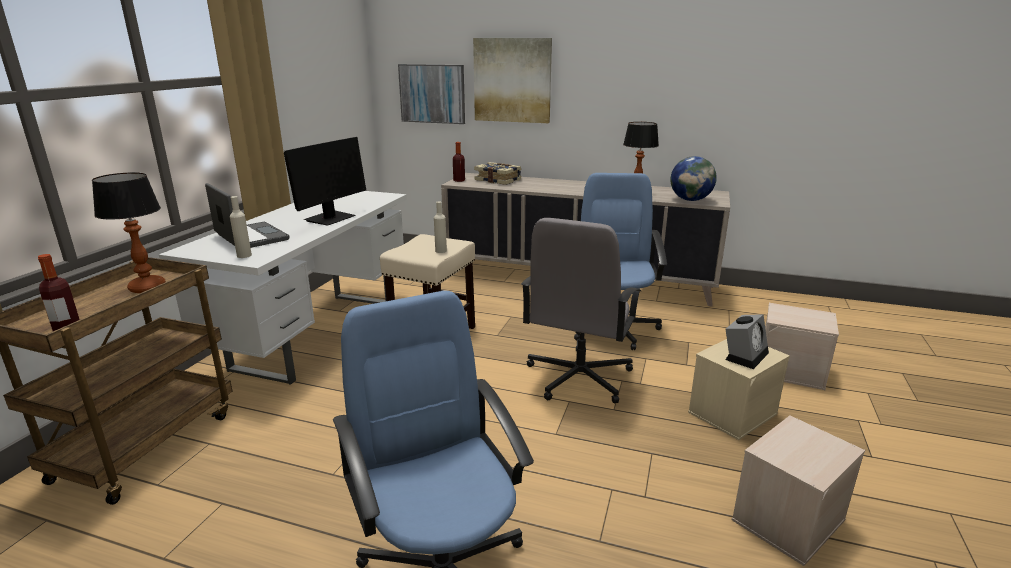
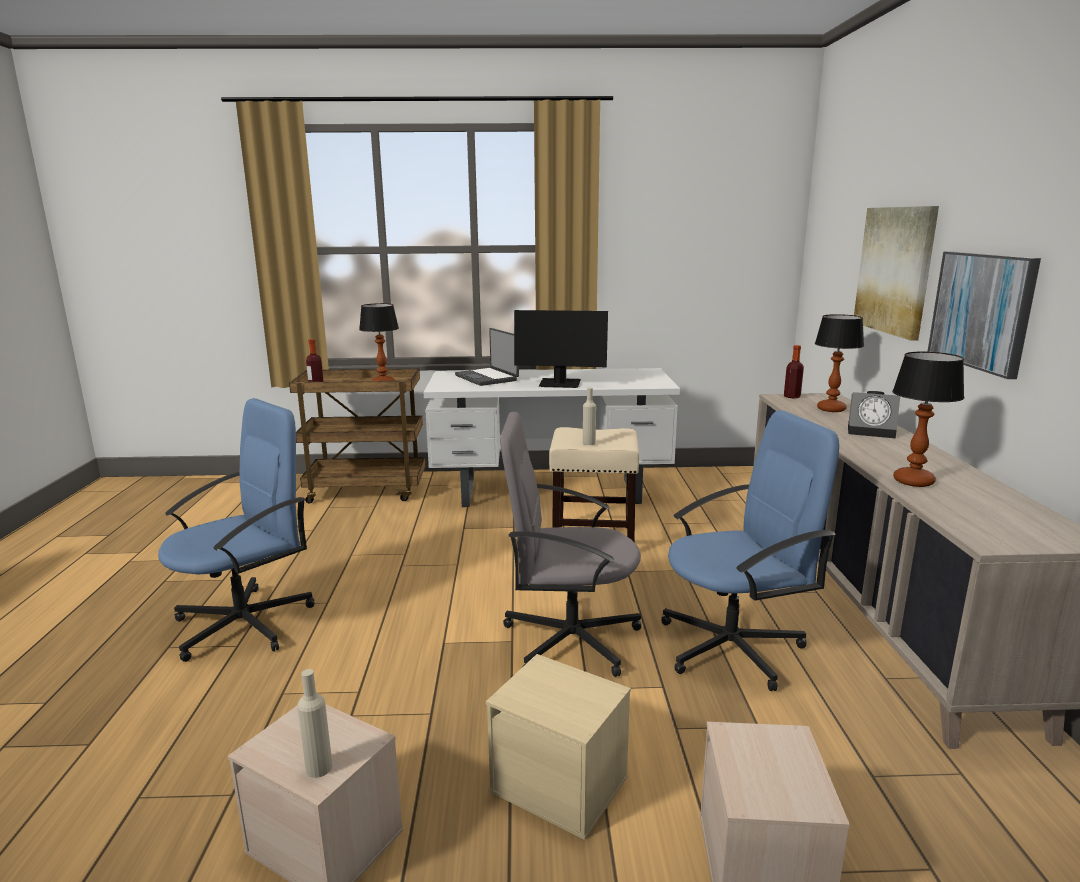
camera: 70 degrees right, 5 degrees down
laptop [205,183,290,248] -> laptop turned 120 degrees clockwise [455,328,519,386]
beige bottle [230,196,252,258] -> beige bottle moved to [297,669,333,778]
picture [398,64,465,124] -> picture moved to [928,251,1041,379]
book [474,162,522,185] -> table lamp [815,314,864,412]
globe [670,156,717,201] -> none
alarm clock [725,314,769,369] -> alarm clock moved to [848,391,900,438]

